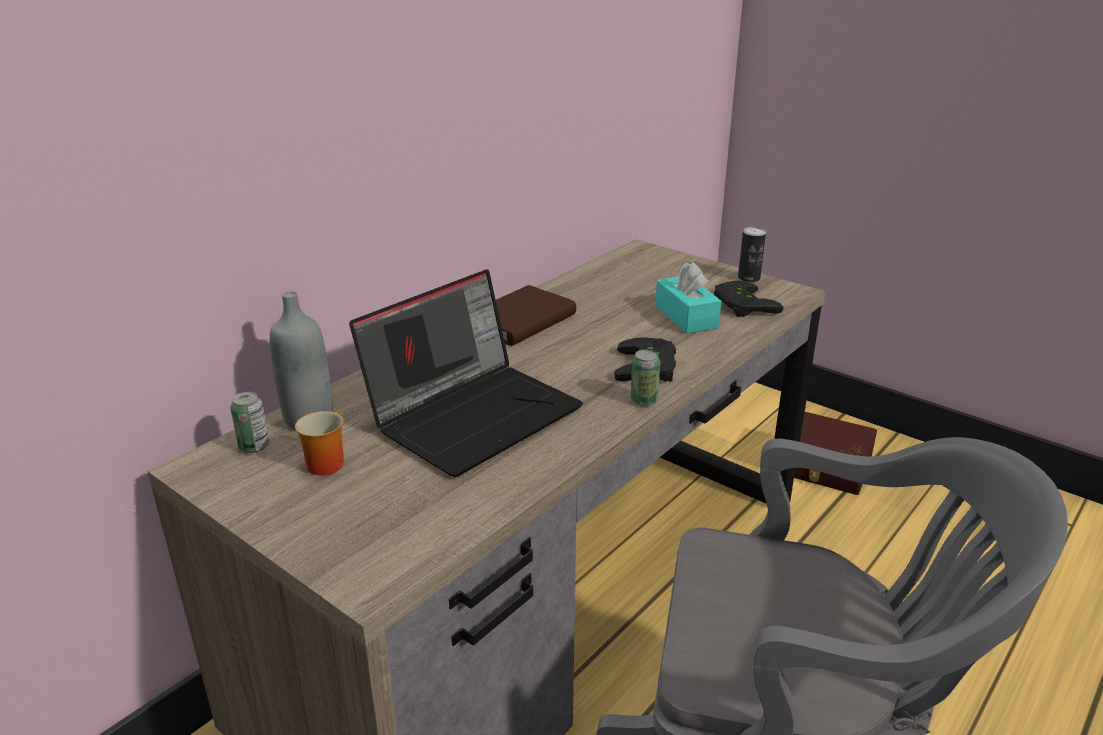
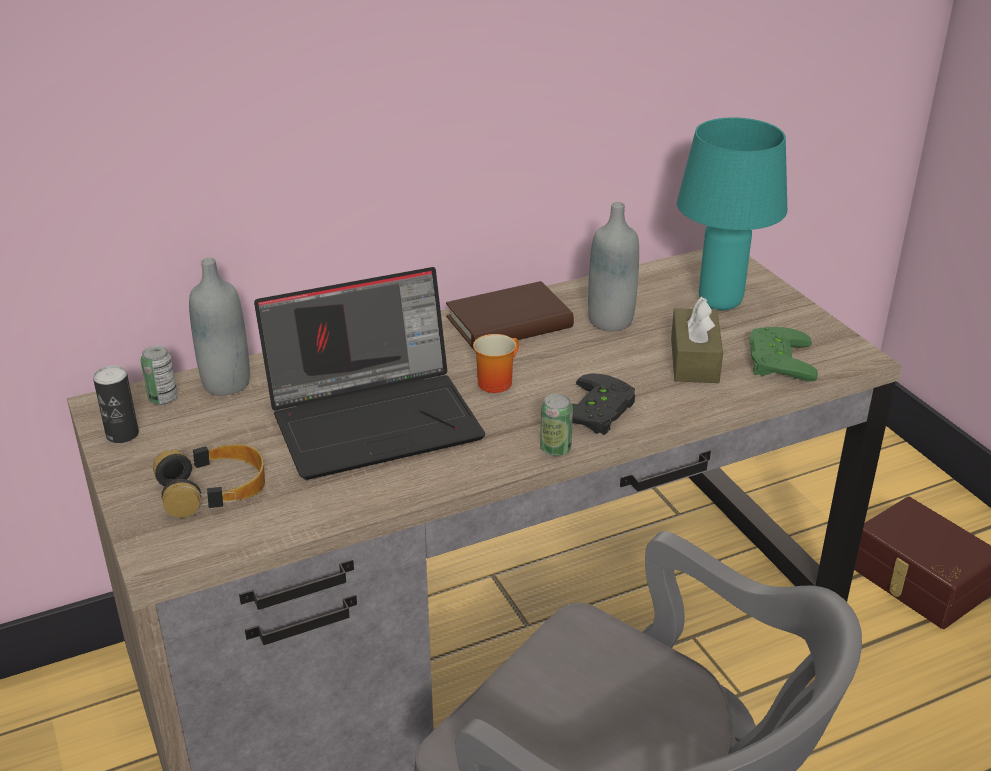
camera: 25 degrees right, 5 degrees up
mug [295,411,344,475] -> mug moved to [473,334,519,393]
turquoise tissue box [655,262,721,334] -> brown tissue box [671,297,723,383]
black game controller [714,281,784,317] -> green game controller [749,327,818,381]
can [738,227,766,282] -> can moved to [93,365,139,443]
none -> headphones [153,445,265,518]
none -> grey bottle [588,202,639,331]
none -> turquoise table lamp [677,117,787,310]

